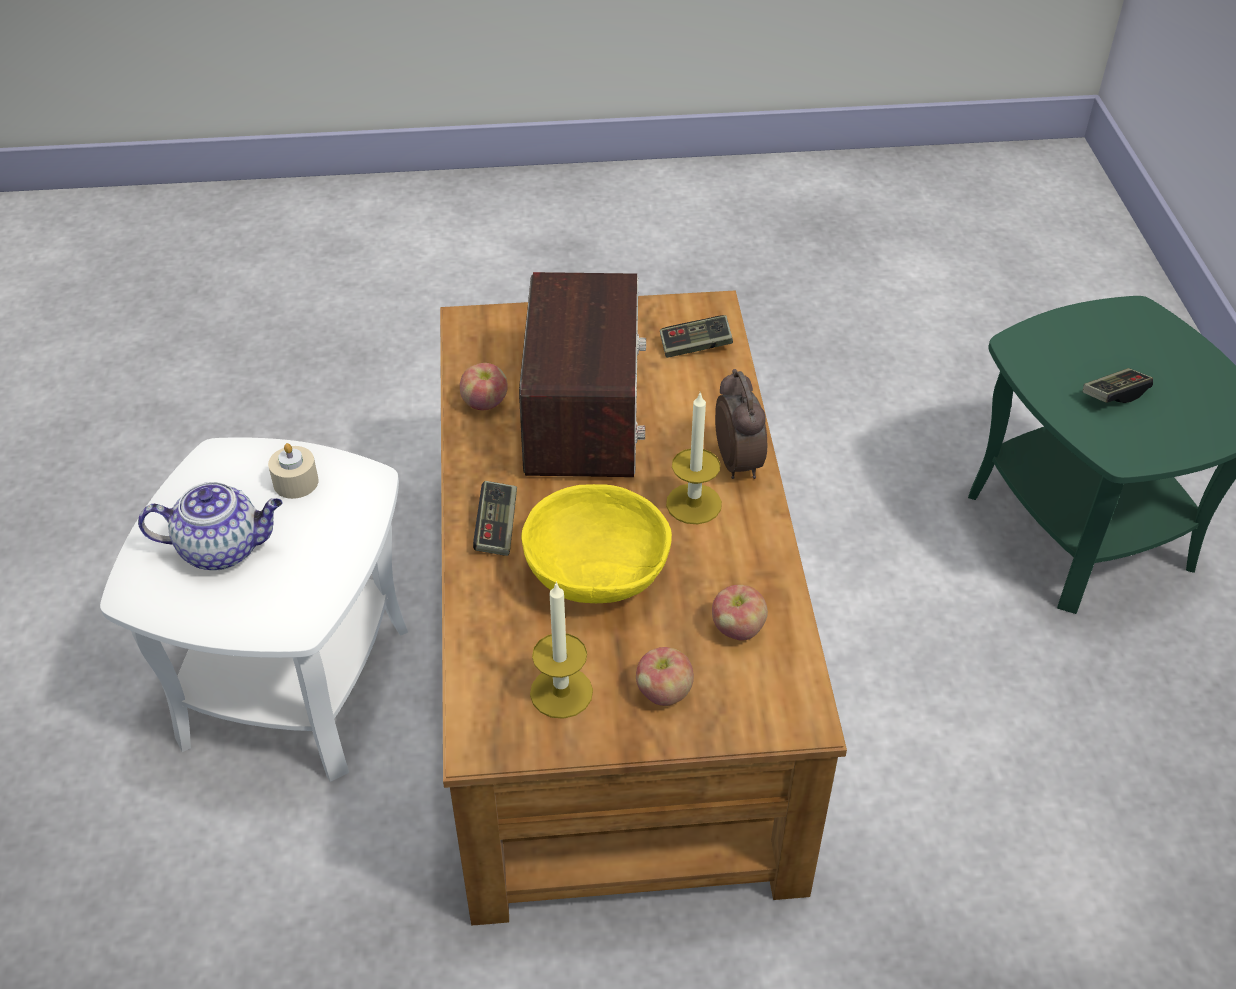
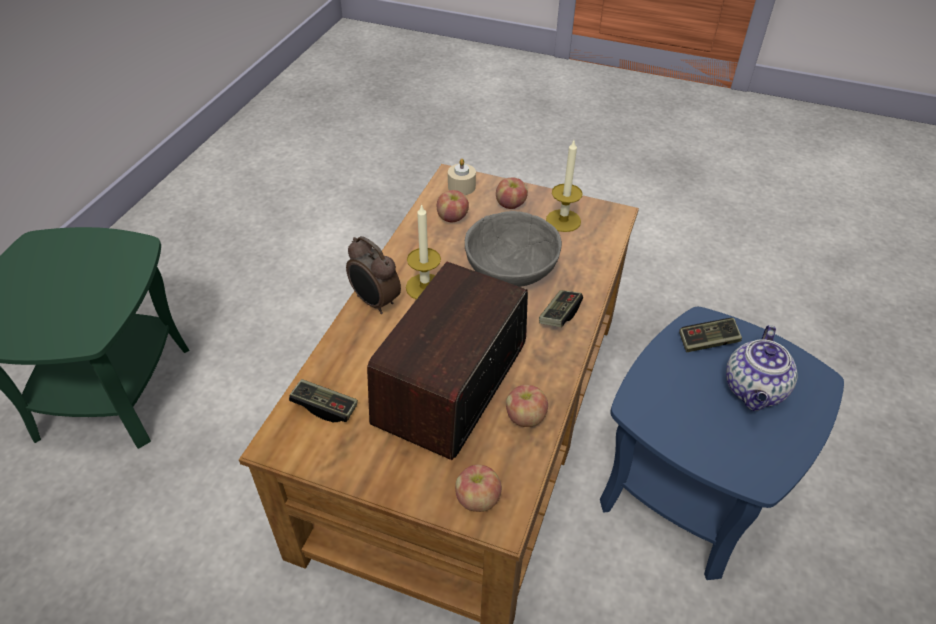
camera: 155 degrees left, 0 degrees up
white side table [100,438,408,782] -> blue side table [600,307,844,580]
teapot [138,482,283,571] -> teapot turned 90 degrees counterclockwise [726,325,797,411]
beige candle [268,443,319,499] -> beige candle moved to [448,159,476,195]
yellow bowl [521,484,672,603] -> grey bowl [465,211,562,287]
alarm clock [715,369,767,479] -> alarm clock turned 60 degrees counterclockwise [346,236,401,314]
game controller [1083,368,1153,403] -> game controller moved to [679,318,742,352]
none -> apple [455,464,502,512]

